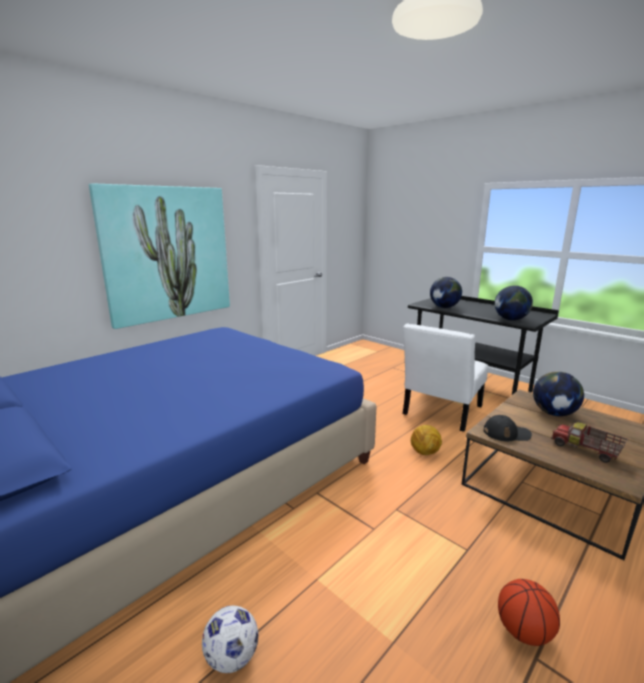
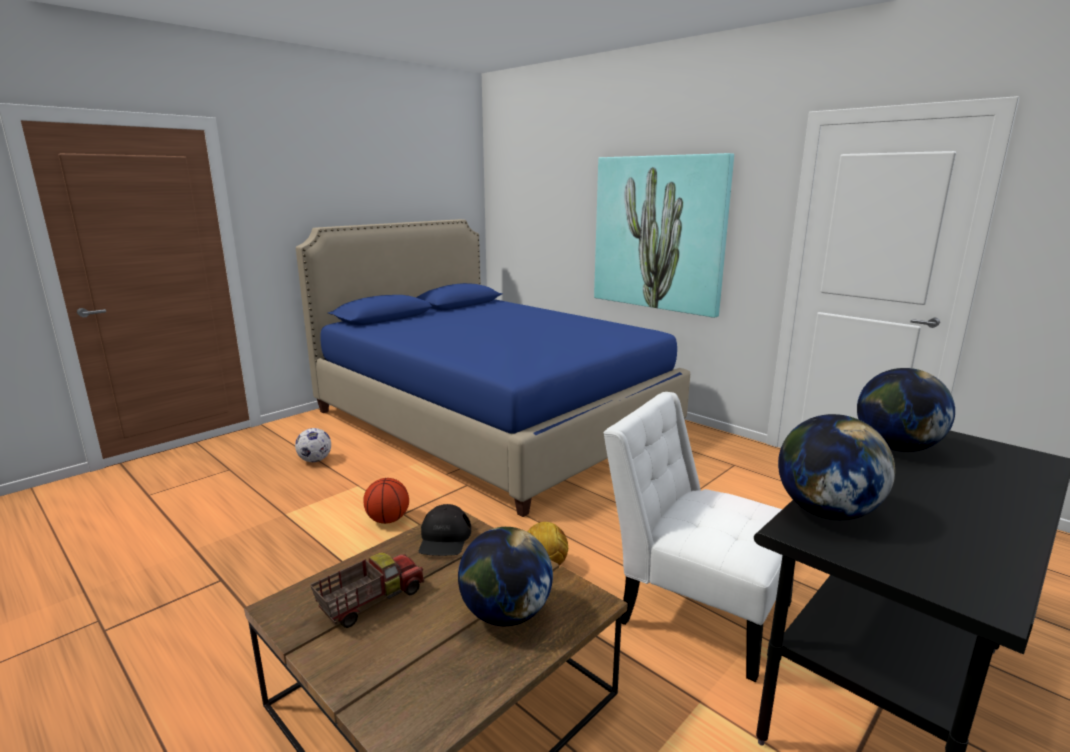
camera: 90 degrees right, 0 degrees up
basketball [498,579,560,646] -> basketball moved to [363,478,409,524]

